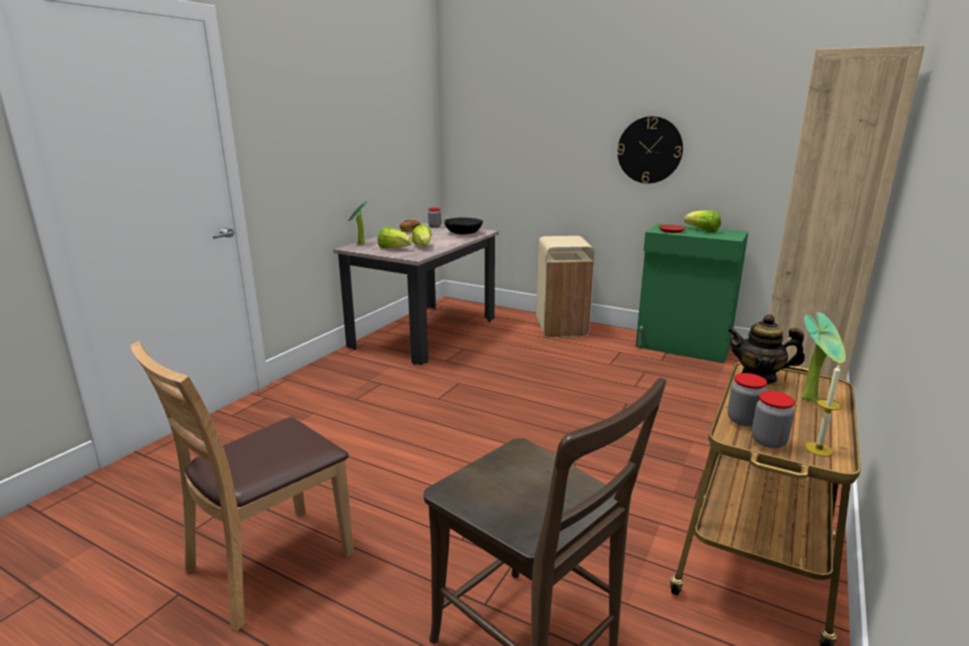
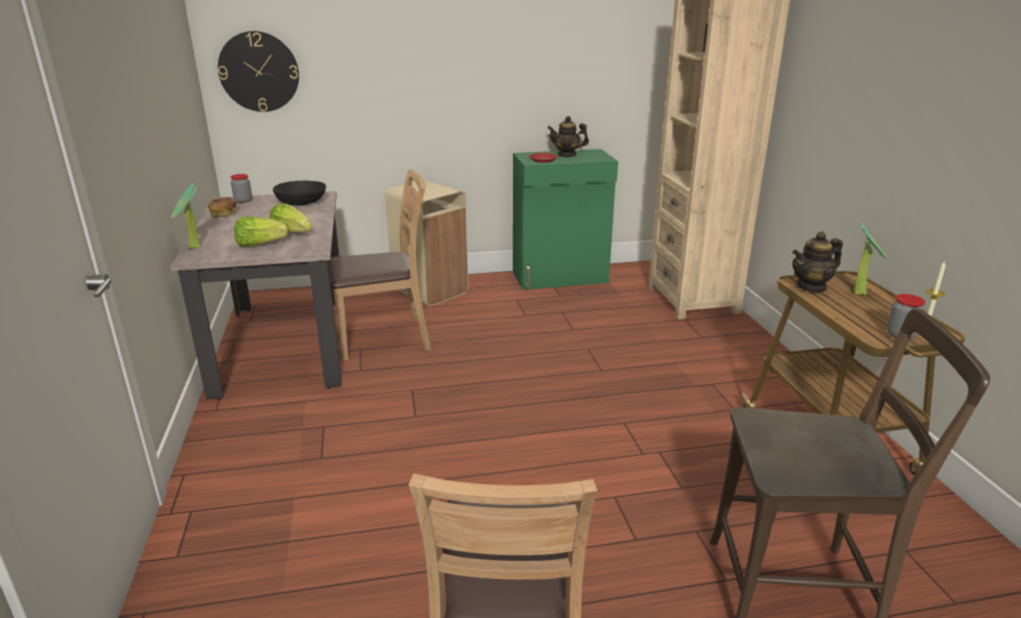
camera: 40 degrees left, 5 degrees up
wall clock [617,116,683,184] -> wall clock moved to [218,31,299,112]
lettuce [684,210,721,232] -> teapot [548,116,589,157]
jar [728,373,767,426] -> none
none -> brown chair [328,169,432,361]

